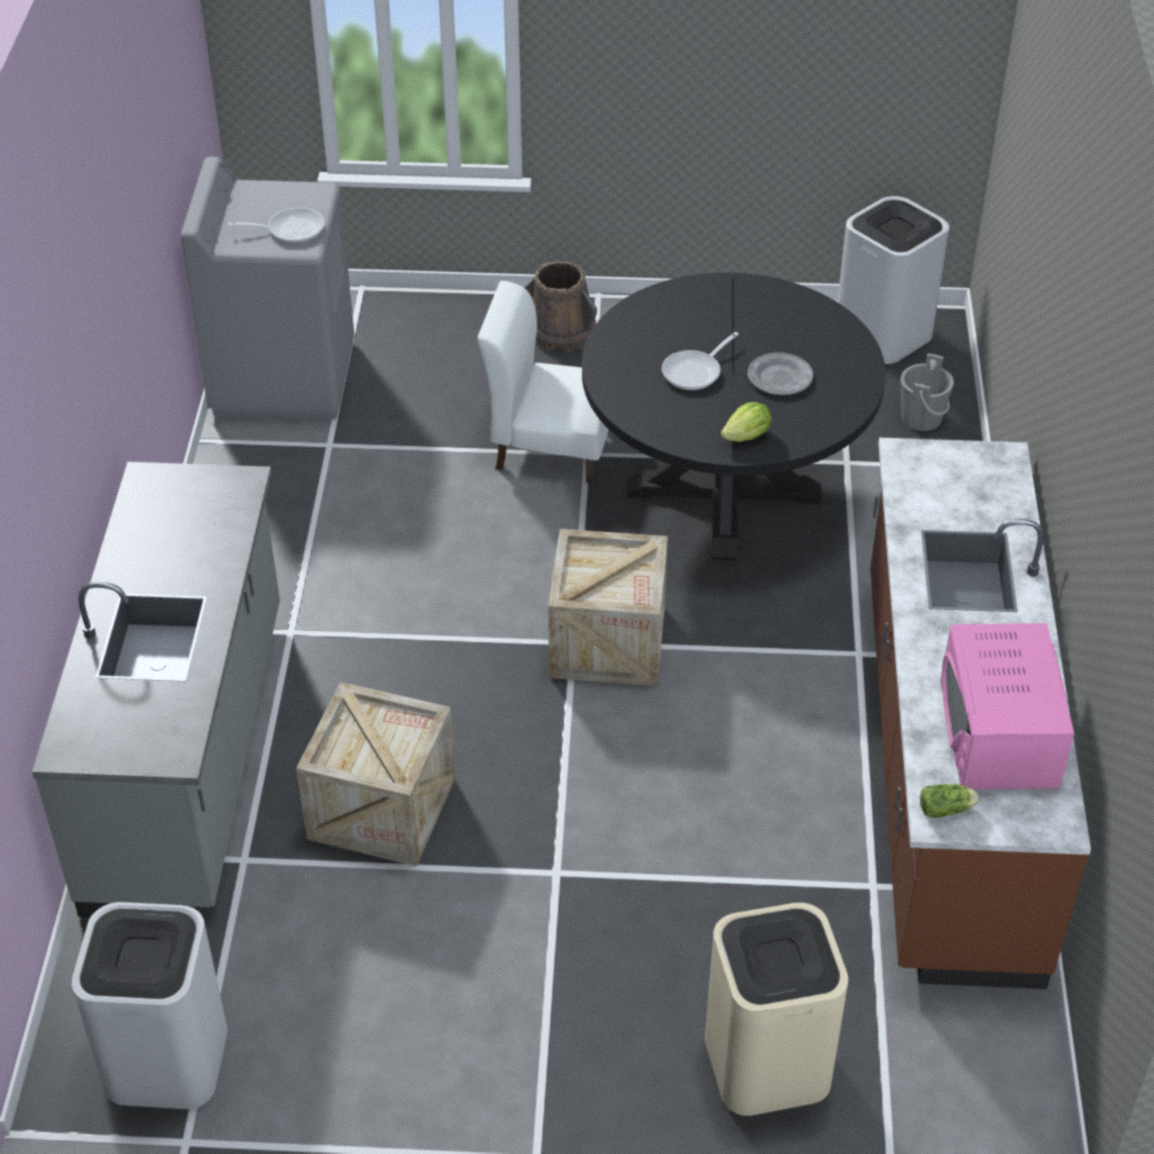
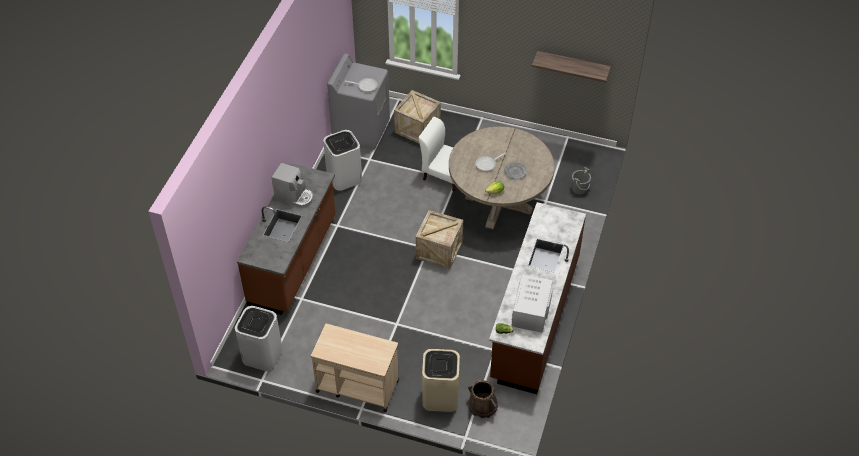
camera: 15 degrees right, 5 degrees up
grey counter [32,462,280,917] -> brown counter [237,164,336,315]
crate [296,682,455,866] -> crate moved to [394,90,441,144]
brown bucket [524,261,597,352] -> brown bucket moved to [468,380,498,418]
black dining table [582,272,886,560] -> beige dining table [449,126,554,230]
white trash can [837,196,949,364] -> white trash can moved to [323,130,362,191]
pink microwave [940,623,1074,789] -> white microwave [512,274,553,332]
none -> coffee machine [272,163,313,208]
none -> beige cart [311,323,399,412]
none -> shelf [532,51,611,82]

